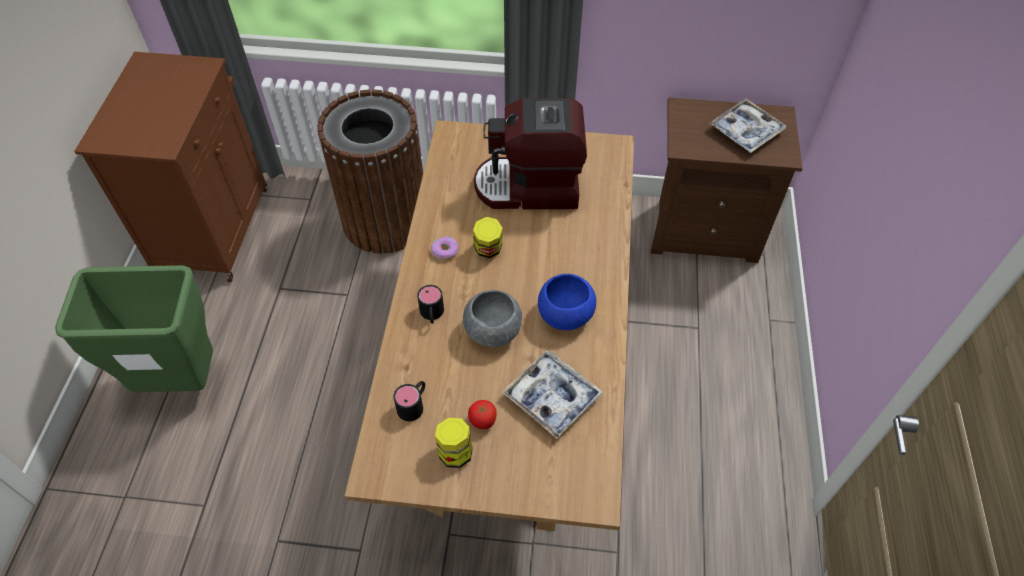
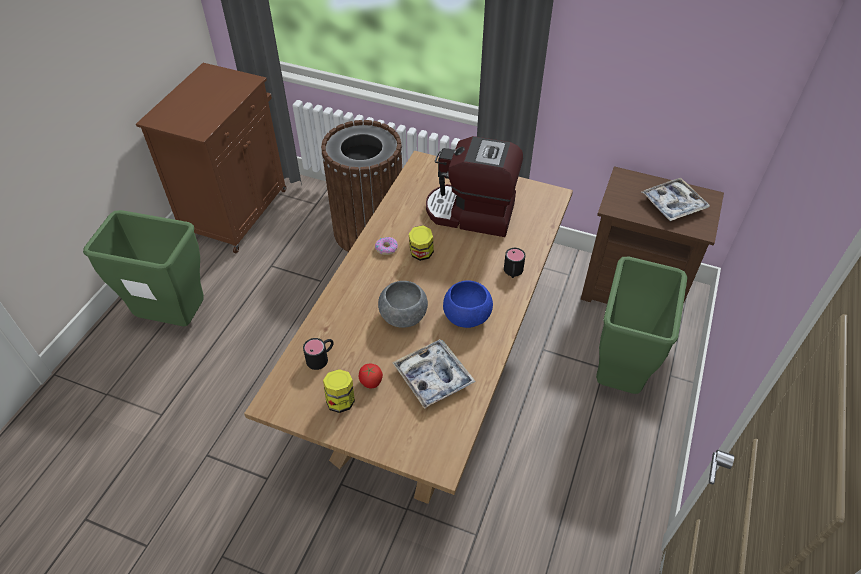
camera: 15 degrees right, 5 degrees down
black mug [417,285,444,324] -> black mug moved to [504,248,526,278]
none -> green trash can [596,257,688,394]

